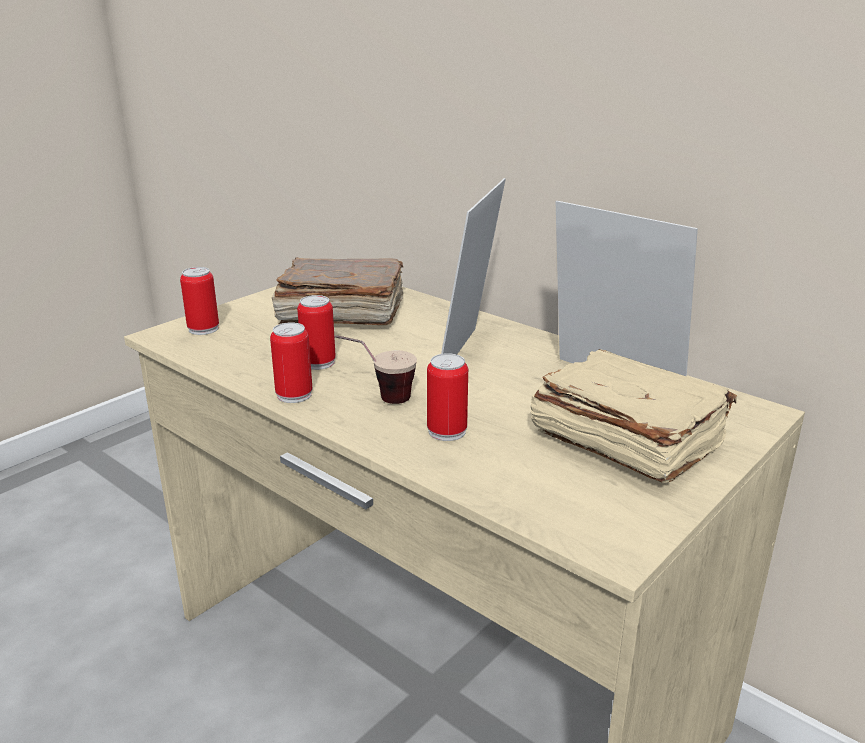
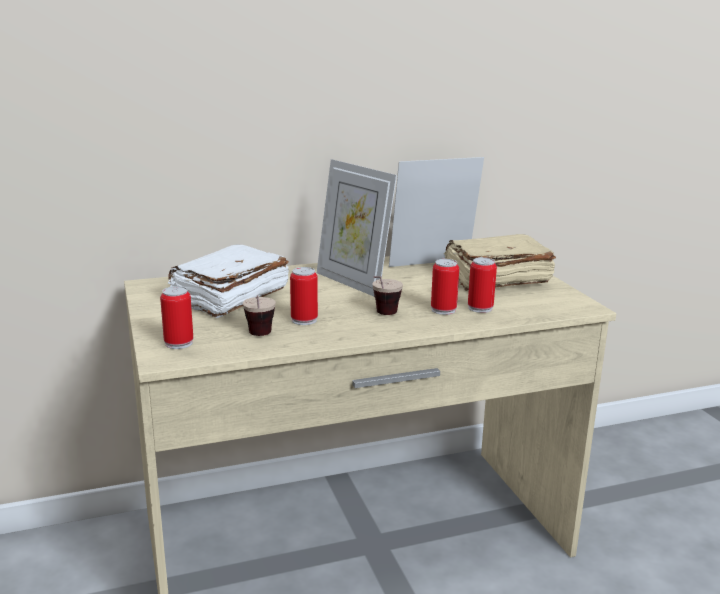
camera: 60 degrees left, 5 degrees down
can [270,322,313,403] -> can moved to [468,257,497,313]
brown book [272,258,403,325] -> white book [167,245,289,318]
none -> cup [243,295,276,336]

